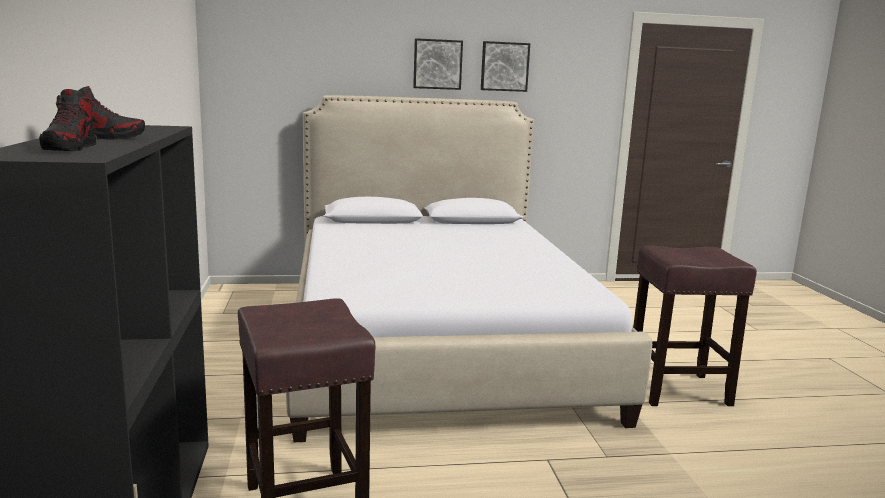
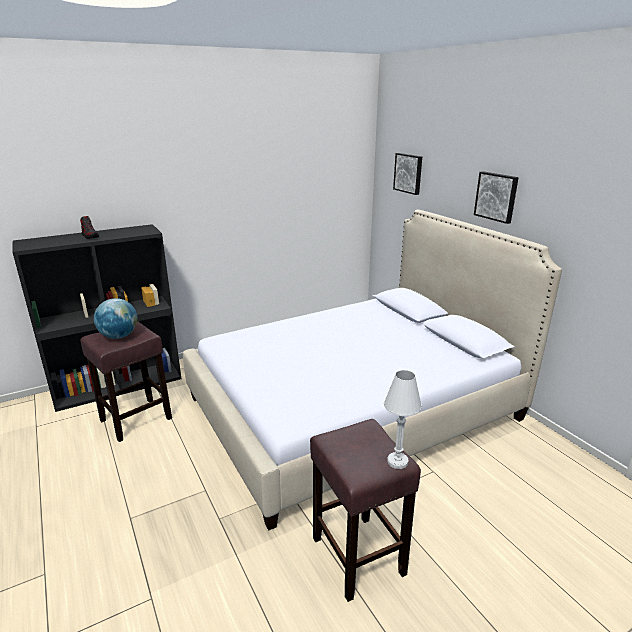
camera: 70 degrees right, 10 degrees up
shoe [39,89,96,151] -> none
picture [481,41,530,92] -> picture moved to [393,153,422,195]
none -> globe [94,298,137,339]
none -> white table lamp [384,370,422,469]

